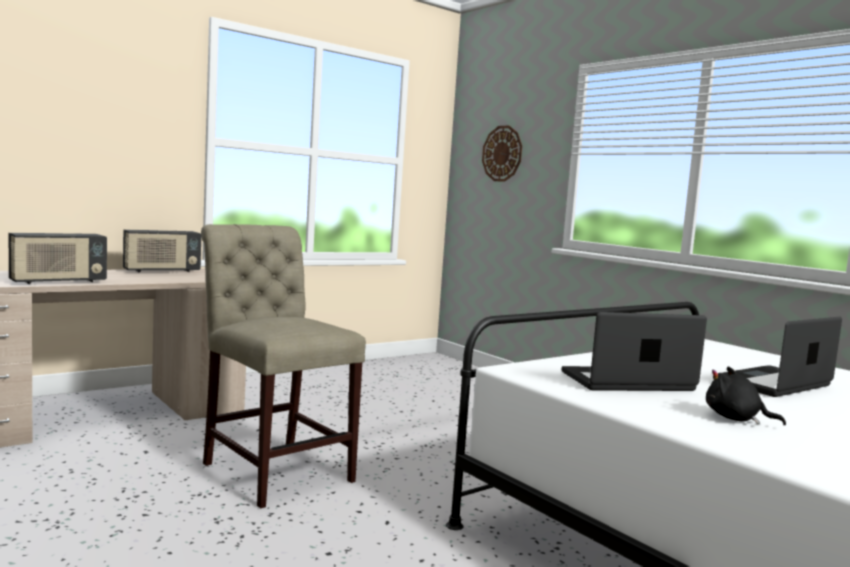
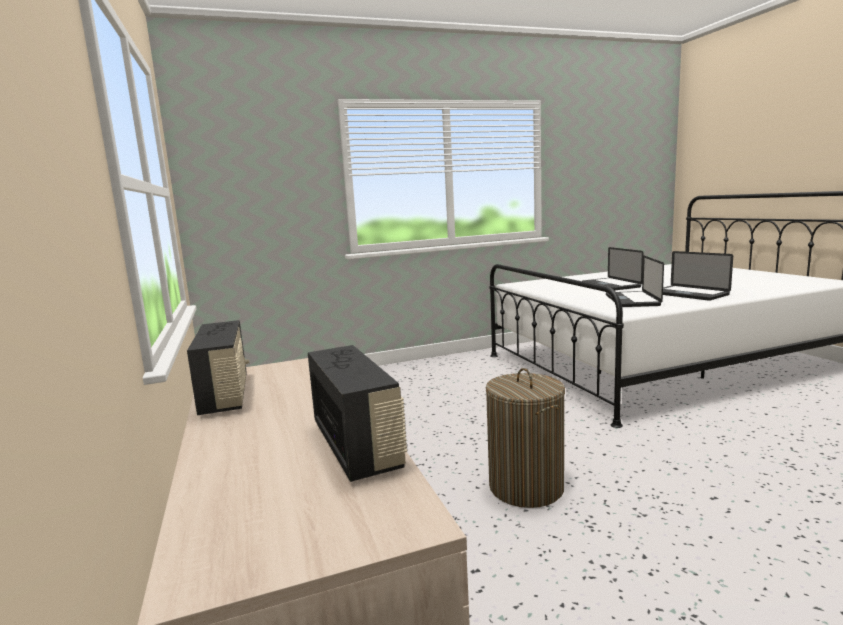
camera: 70 degrees left, 5 degrees up
beige chair [201,224,366,508] -> laundry basket [486,368,565,508]
wall clock [482,125,522,182] -> none
black plush toy [706,367,786,425] -> laptop [663,251,733,301]

